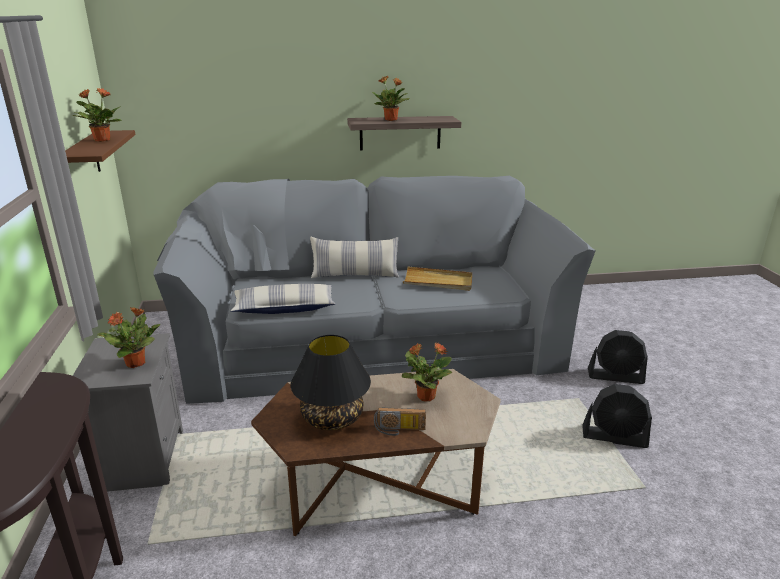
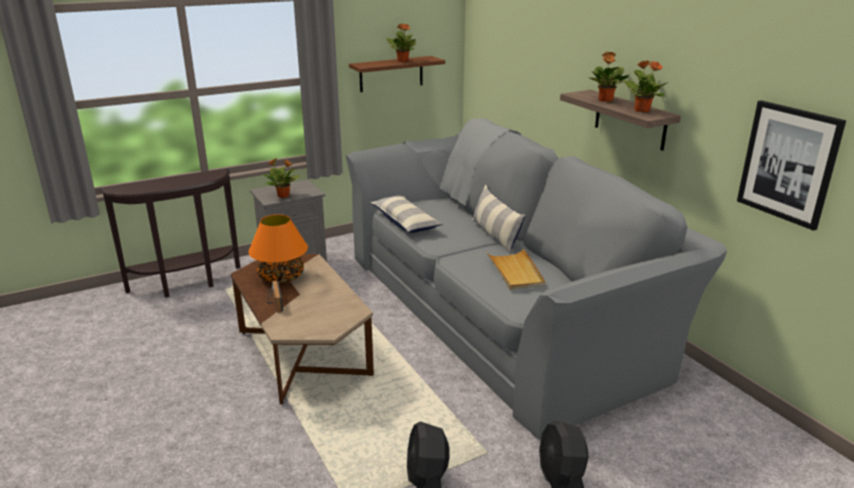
camera: 70 degrees right, 0 degrees up
black table lamp [291,335,371,430] -> orange table lamp [248,214,308,283]
potted plant [402,343,452,402] -> potted plant moved to [623,60,667,112]
none -> picture [737,100,846,231]

